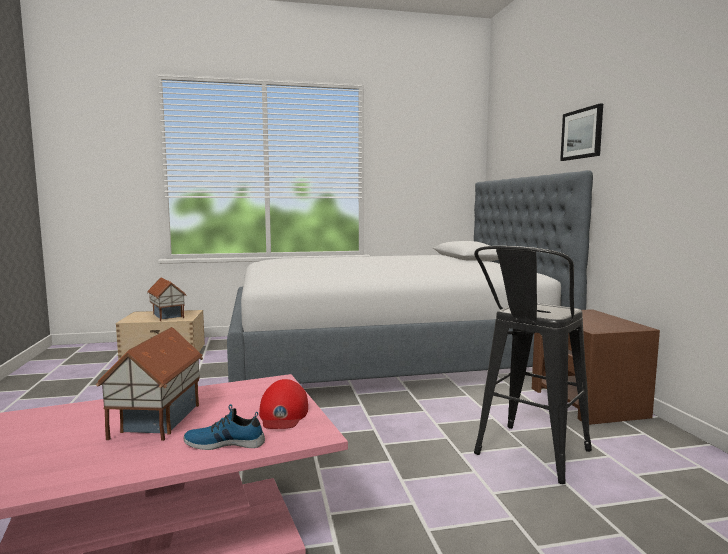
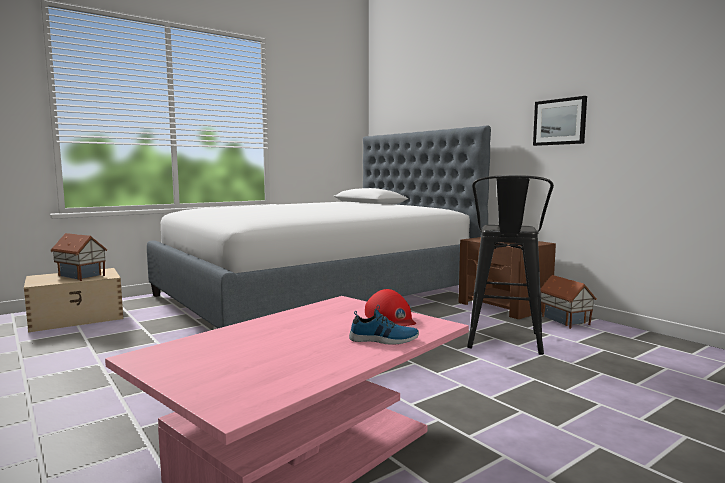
camera: 25 degrees left, 0 degrees up
toy house [96,327,203,441] -> toy house moved to [541,275,597,329]
shoe [184,404,265,450] -> shoe turned 150 degrees counterclockwise [349,305,419,344]
picture [560,104,603,161] -> picture moved to [533,96,587,146]

